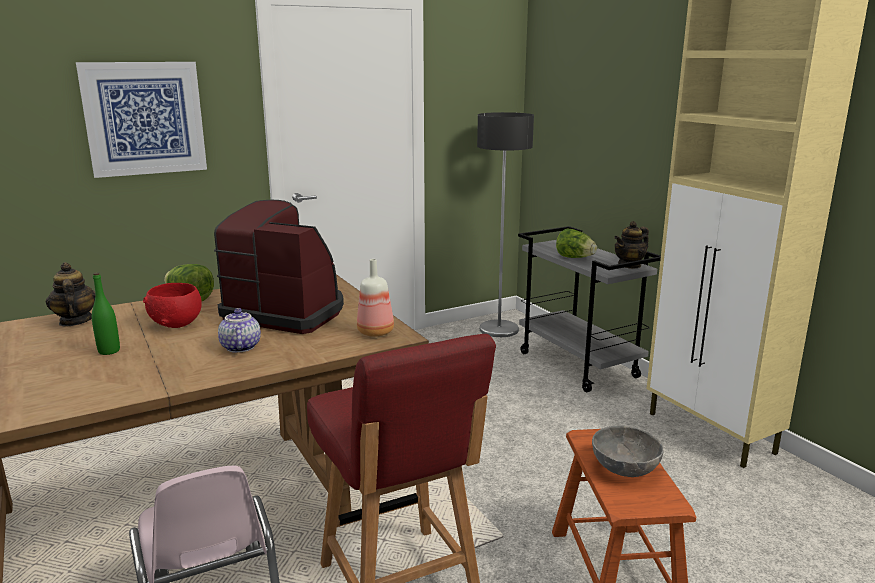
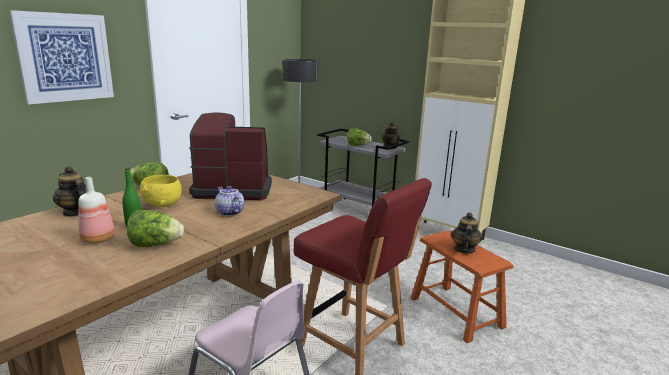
camera: 25 degrees left, 0 degrees up
red bowl [143,283,202,328] -> yellow bowl [140,175,182,207]
bottle [357,259,394,337] -> bottle moved to [78,177,115,244]
grey bowl [592,426,663,477] -> teapot [451,212,483,254]
none -> lettuce [127,210,184,247]

